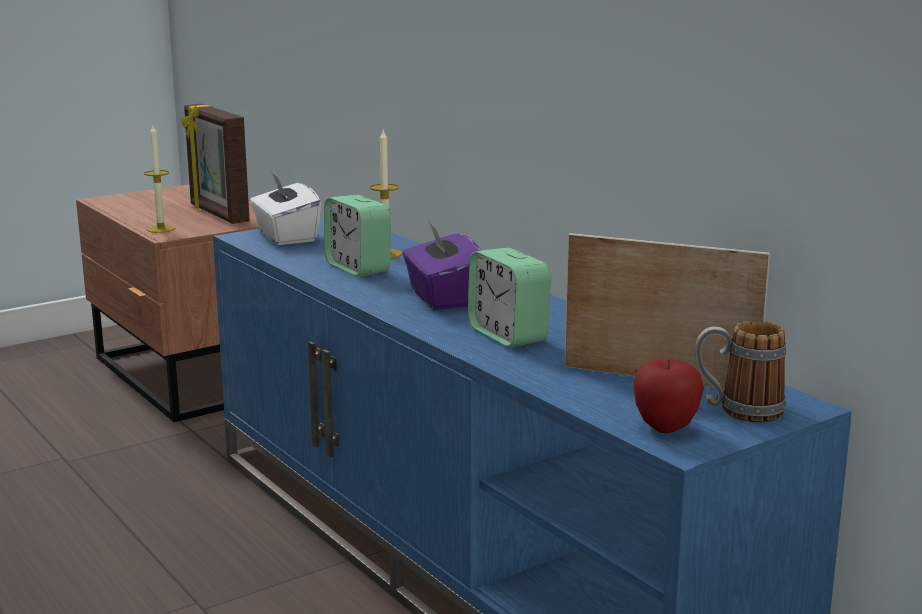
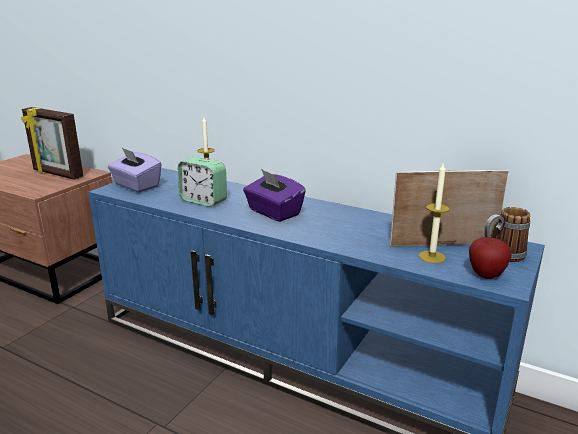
camera: 25 degrees left, 5 degrees up
candle [144,125,175,233] -> candle moved to [419,164,450,263]
white tissue box [250,171,321,245] -> purple tissue box [108,148,161,192]
alarm clock [468,248,551,347] -> none

